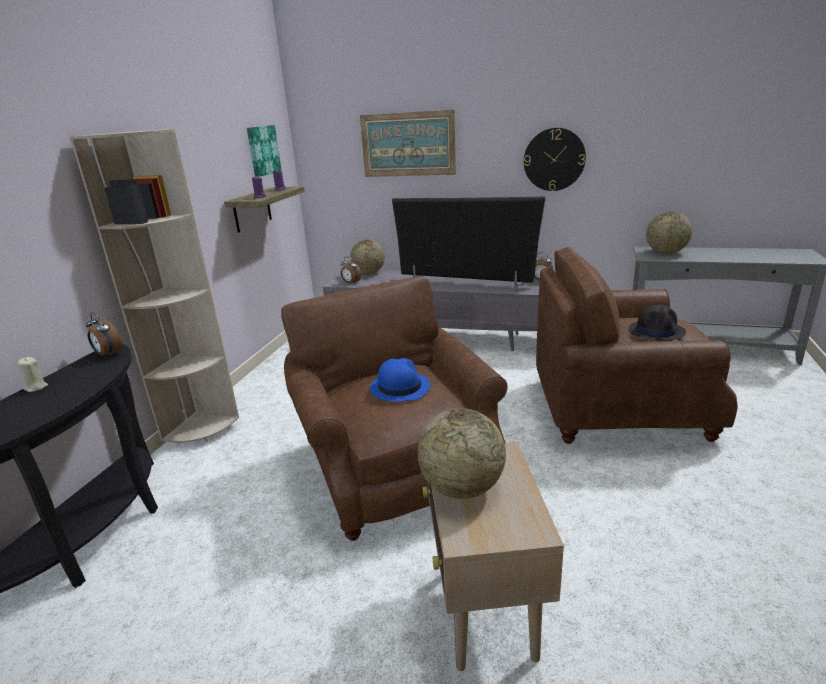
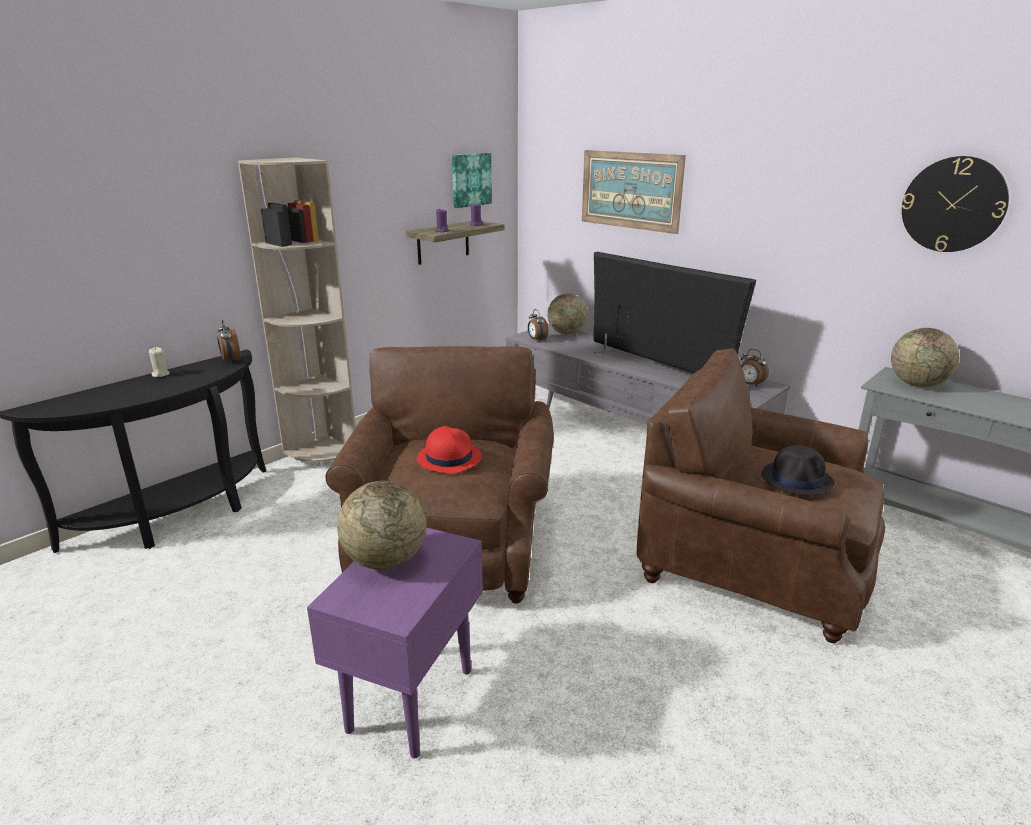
camera: 25 degrees right, 0 degrees up
blue hat [370,358,430,402] -> red hat [417,426,482,474]
beige side table [422,442,564,671] -> purple side table [307,528,483,759]
wall clock [524,128,586,191] -> wall clock moved to [902,156,1009,252]

